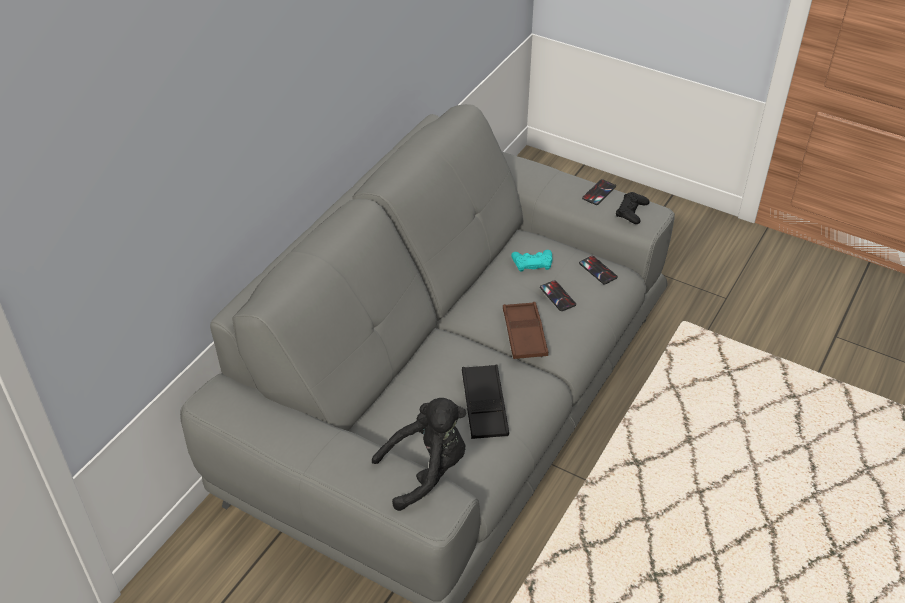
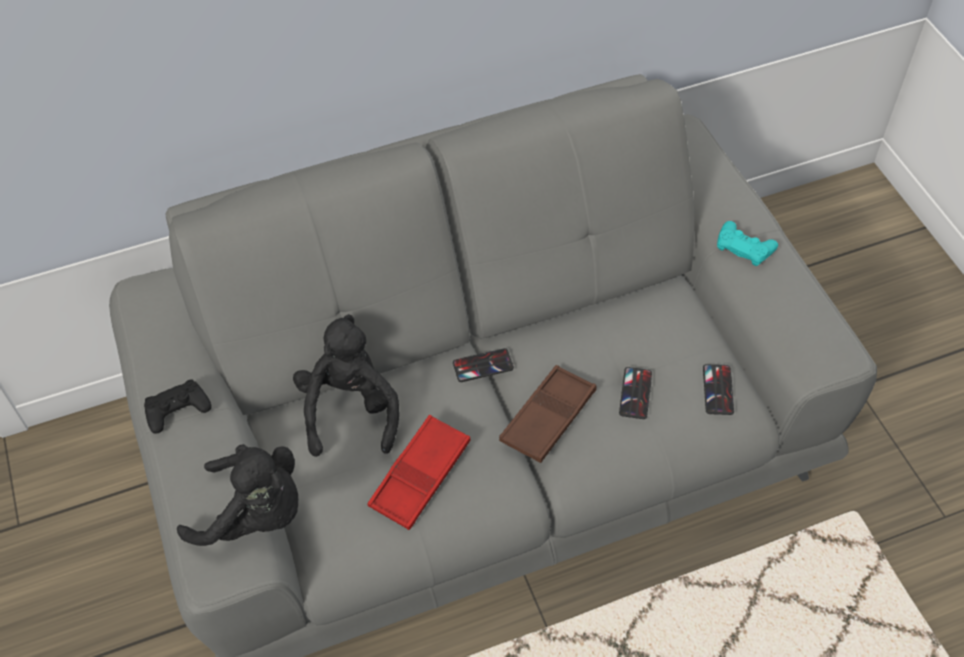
camera: 40 degrees right, 10 degrees up
black tray [462,364,509,439] -> red tray [367,415,470,530]
turquoise game controller [511,250,552,271] -> turquoise game controller moved to [717,221,778,266]
phone [582,179,616,205] -> phone moved to [453,348,514,382]
black game controller [616,192,650,224] -> black game controller moved to [144,379,212,434]
none -> black plush toy [293,314,399,457]

